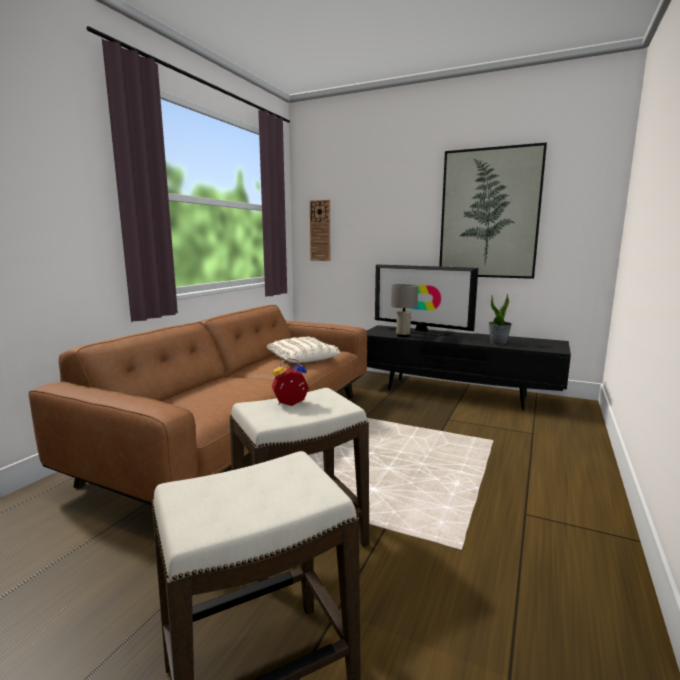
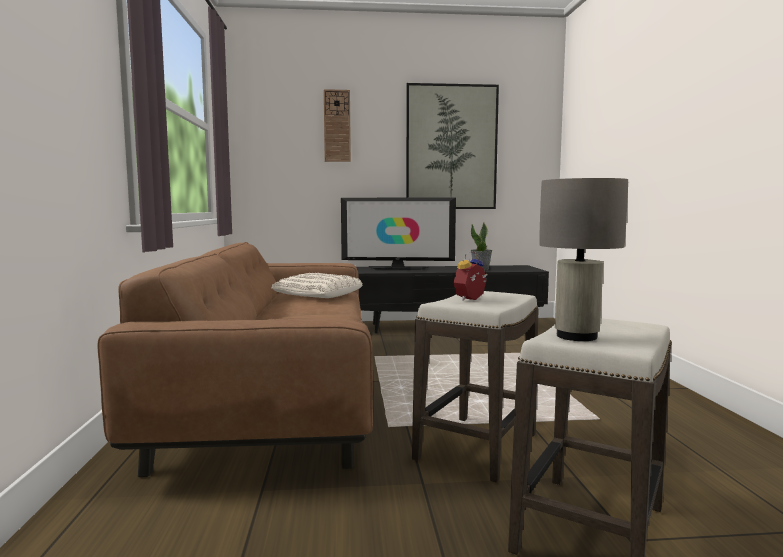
camera: 30 degrees left, 5 degrees down
wall clock [310,200,330,261] -> wall clock moved to [324,89,351,162]
grey table lamp [391,284,418,337] -> grey table lamp moved to [539,178,628,341]

